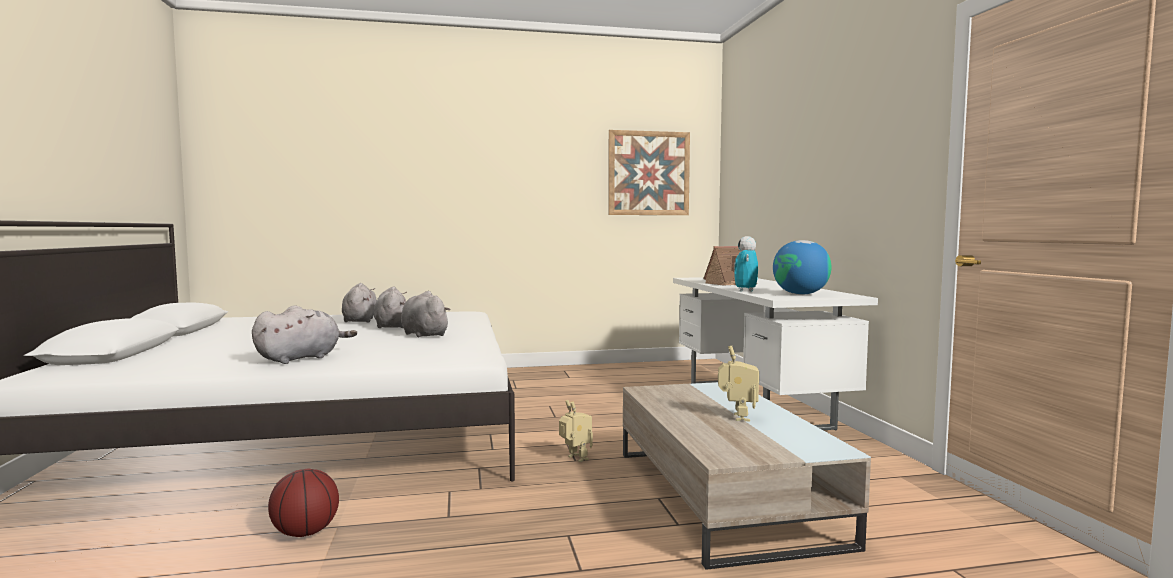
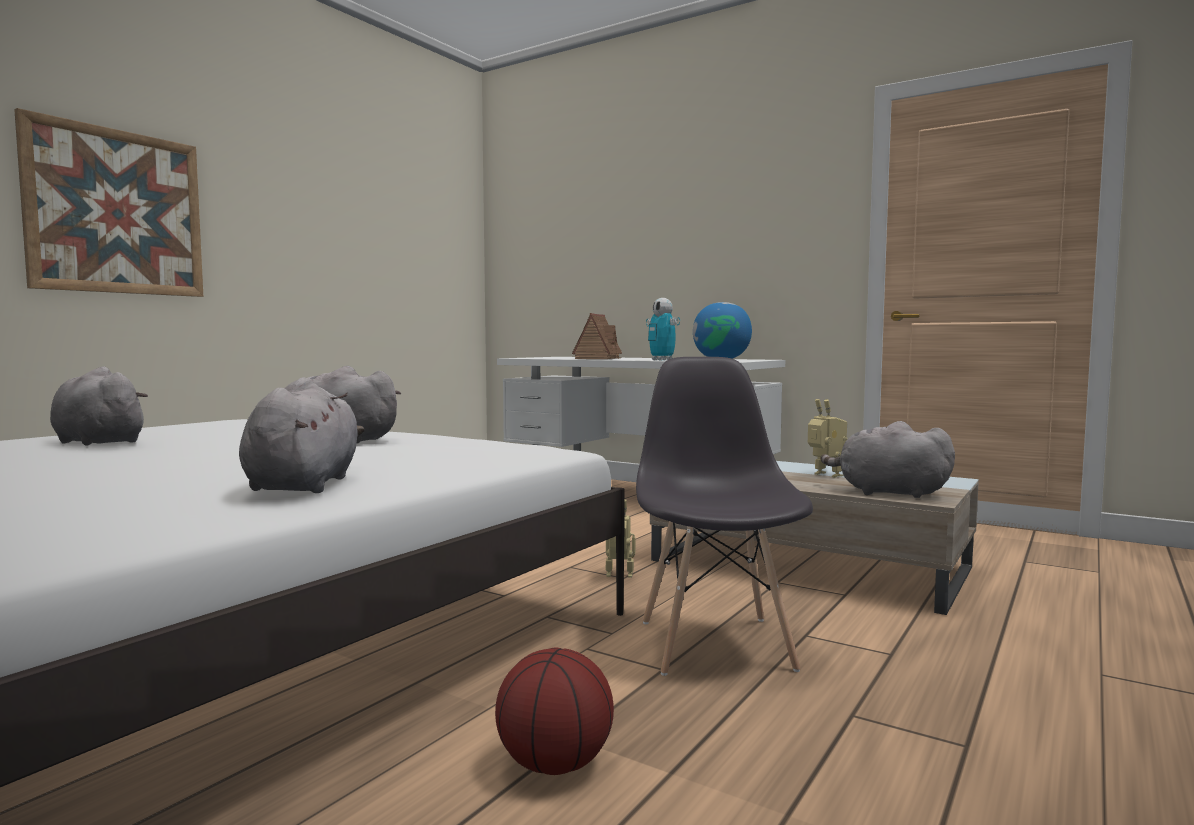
camera: 45 degrees left, 0 degrees up
grey plush toy [374,286,407,328] -> grey plush toy moved to [821,421,955,498]
picture [608,130,690,215] -> picture moved to [14,108,203,297]
none -> grey chair [636,357,813,676]

